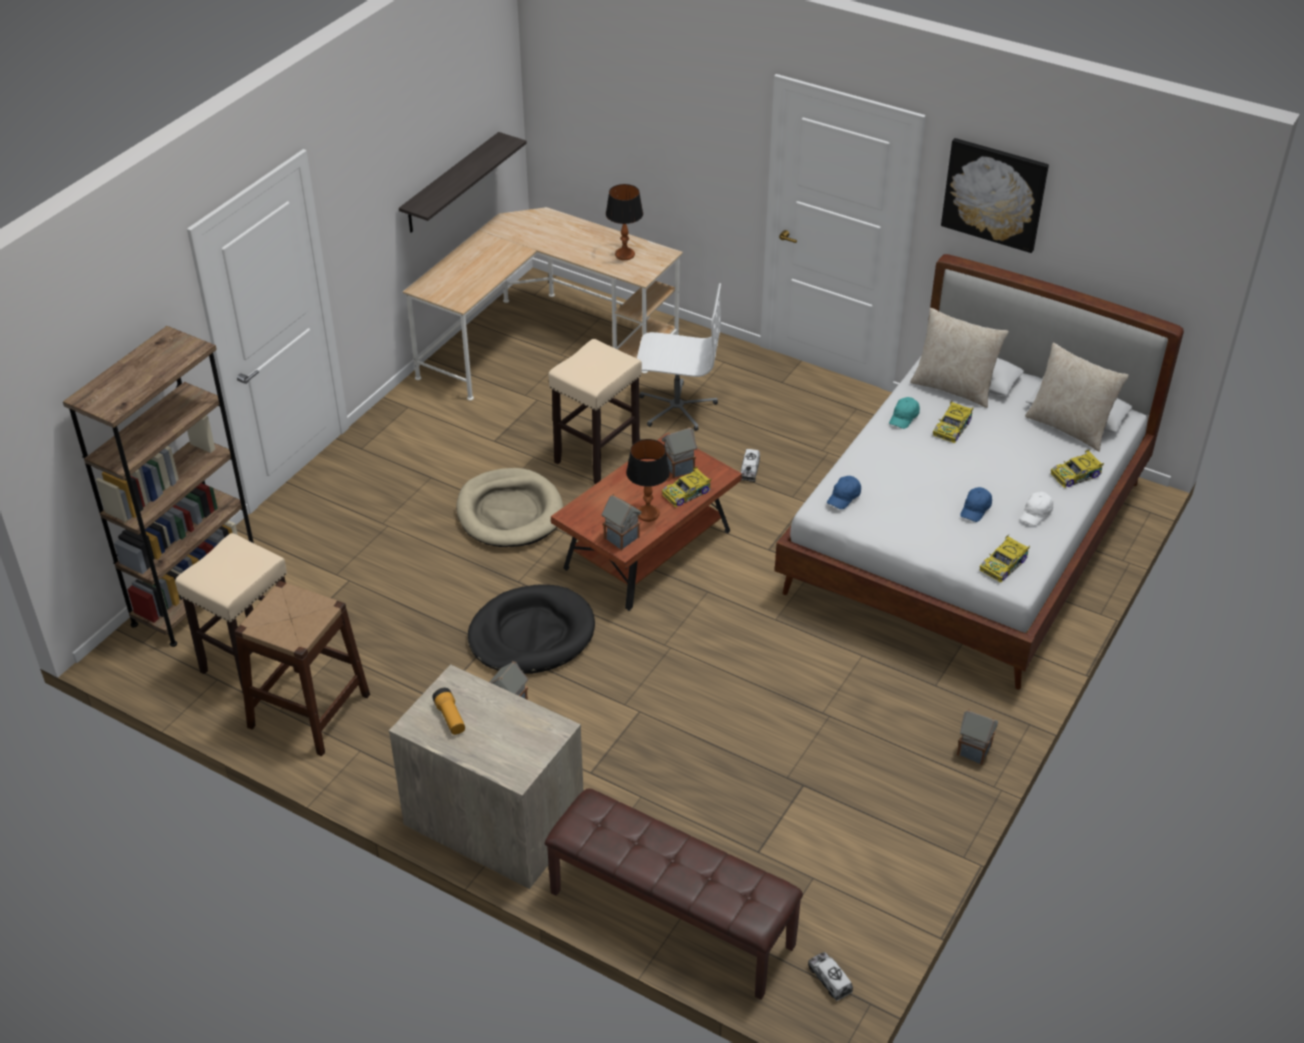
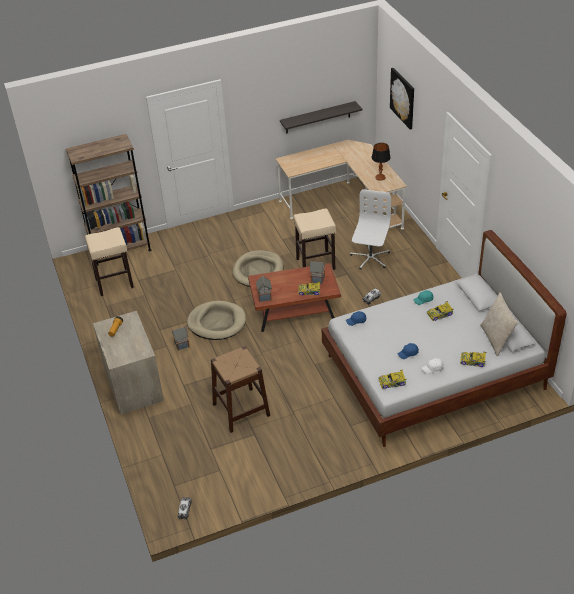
camera: 40 degrees right, 0 degrees up
brown stool [235,581,370,756] -> brown stool moved to [211,346,270,433]
black dog bed [468,584,595,674] -> beige dog bed [187,301,246,340]
brown bench [544,788,803,1000] -> none
table lamp [626,439,670,522] -> none
white office chair [637,283,721,431] -> white office chair turned 120 degrees counterclockwise [350,189,391,270]
beige pillow [910,308,1009,408] -> none
picture [941,138,1049,253] -> picture moved to [390,68,414,129]
toy house [957,709,999,765] -> none

